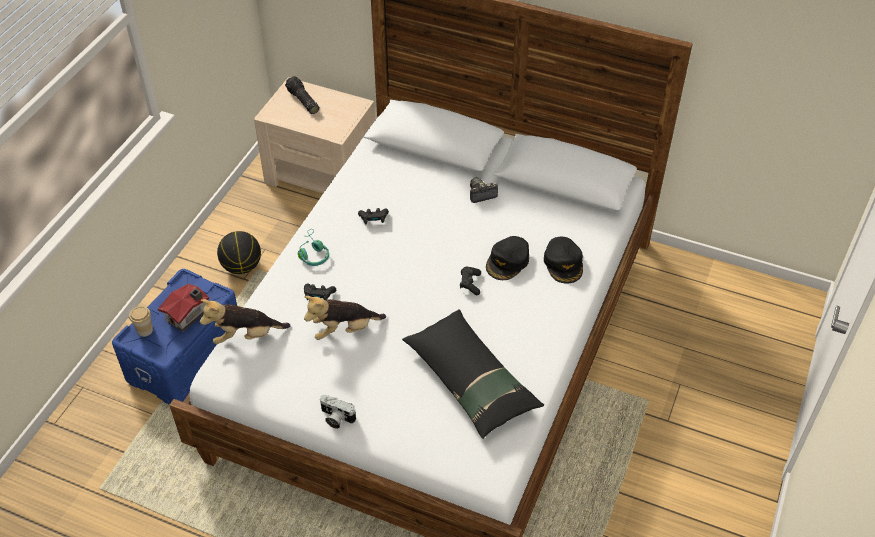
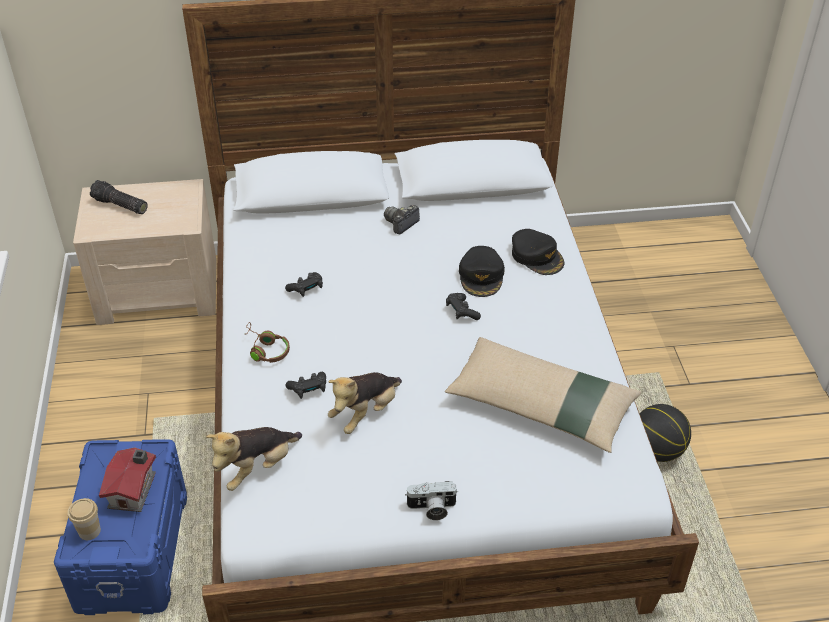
camera: 30 degrees left, 5 degrees down
basketball [217,231,261,274] -> basketball moved to [639,404,691,462]
turquoise headphones [298,229,329,266] -> brown headphones [245,322,290,363]
black pillow [402,309,544,439] -> beige pillow [445,337,641,453]

